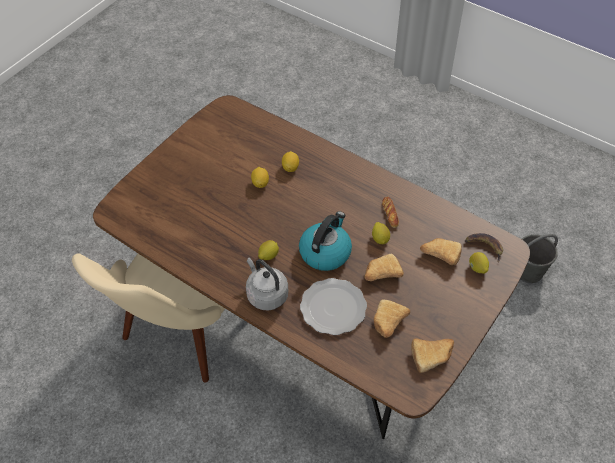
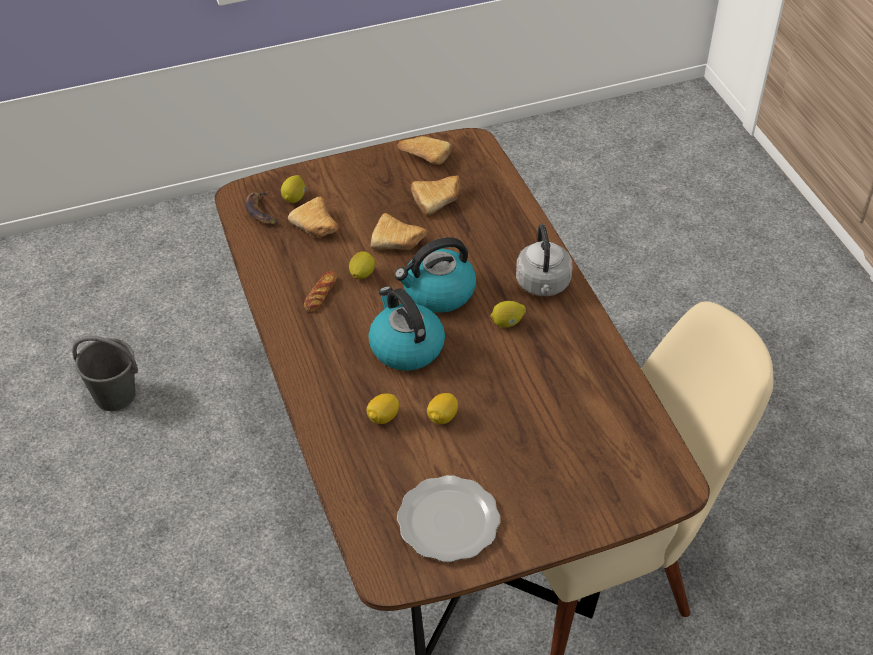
camera: 145 degrees left, 5 degrees down
plate [300,278,367,335] -> plate moved to [397,475,500,562]
none -> kettle [368,286,445,371]

